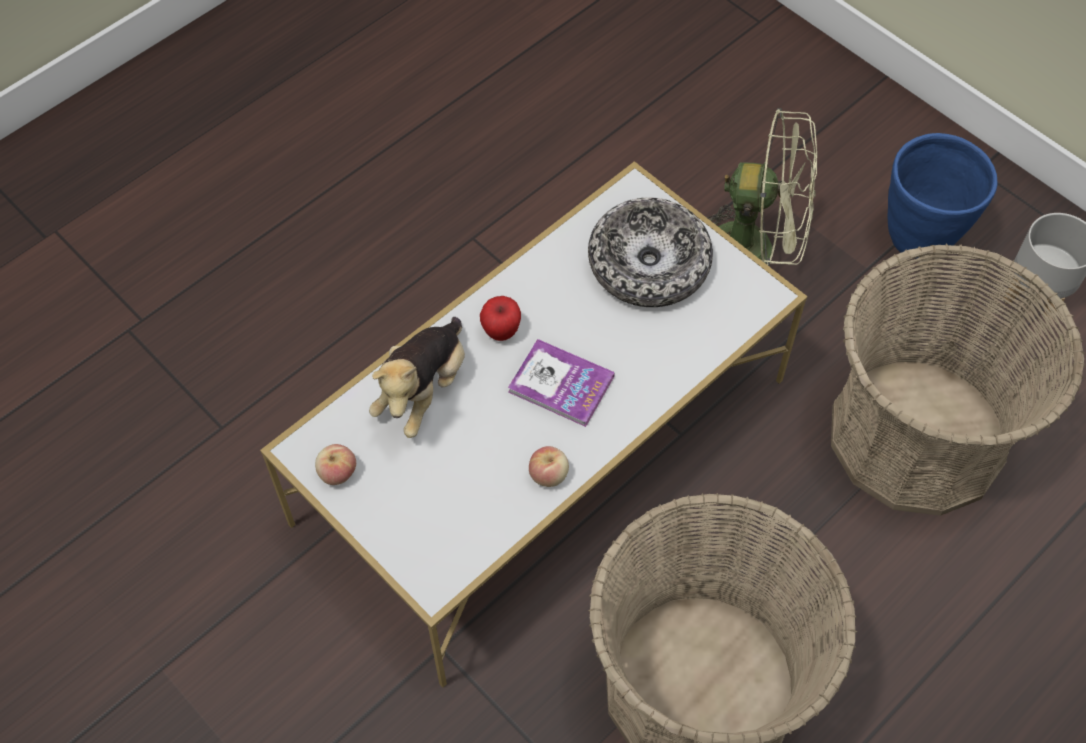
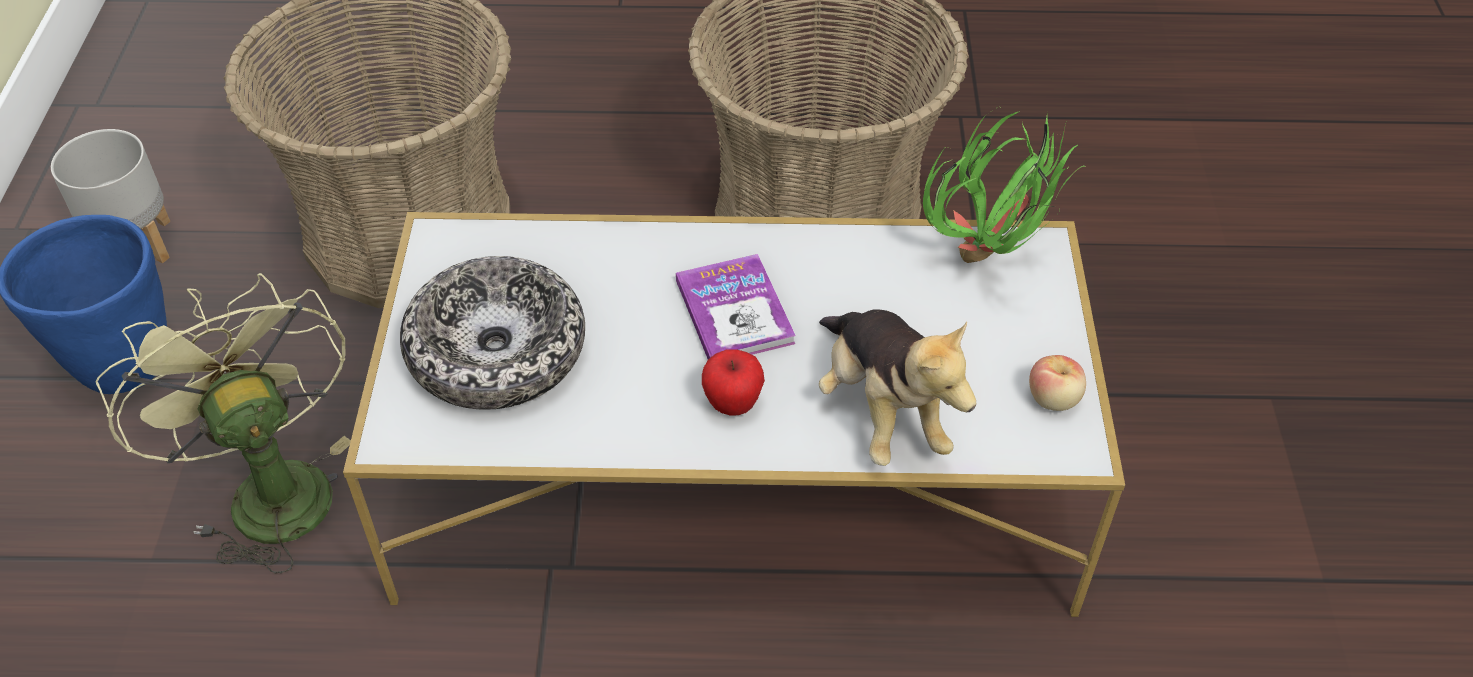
camera: 135 degrees left, 10 degrees down
plush toy [369,317,465,438] -> plush toy turned 90 degrees clockwise [819,309,976,466]
apple [529,446,569,487] -> none
none -> potted plant [923,107,1086,263]

